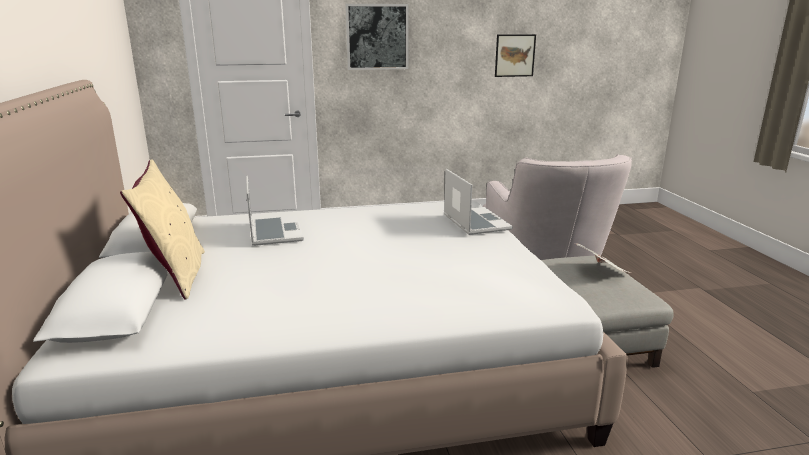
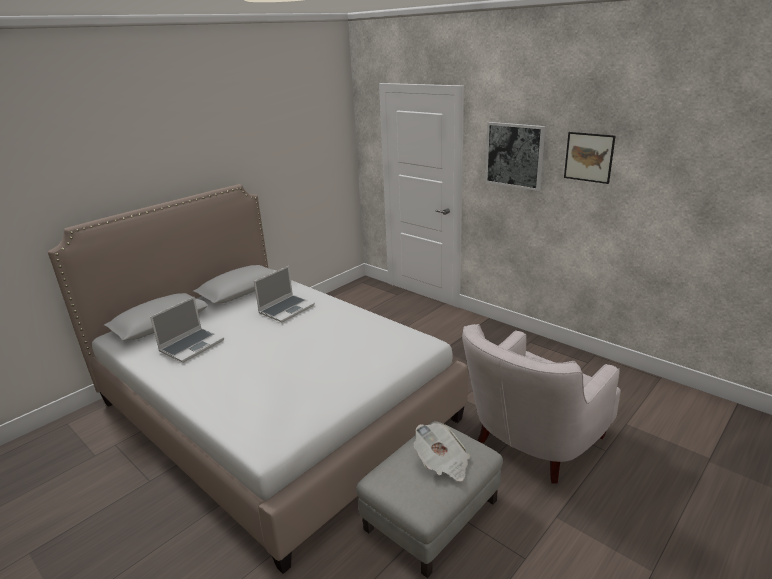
camera: 55 degrees right, 5 degrees up
beige pillow [120,159,205,300] -> none
laptop [444,169,513,235] -> laptop moved to [150,297,224,363]
picture [495,34,536,77] -> picture moved to [564,132,616,184]

